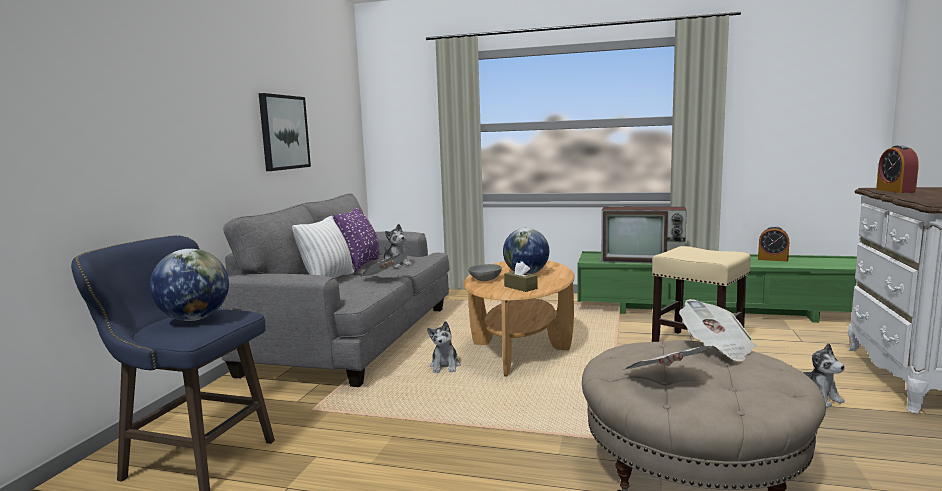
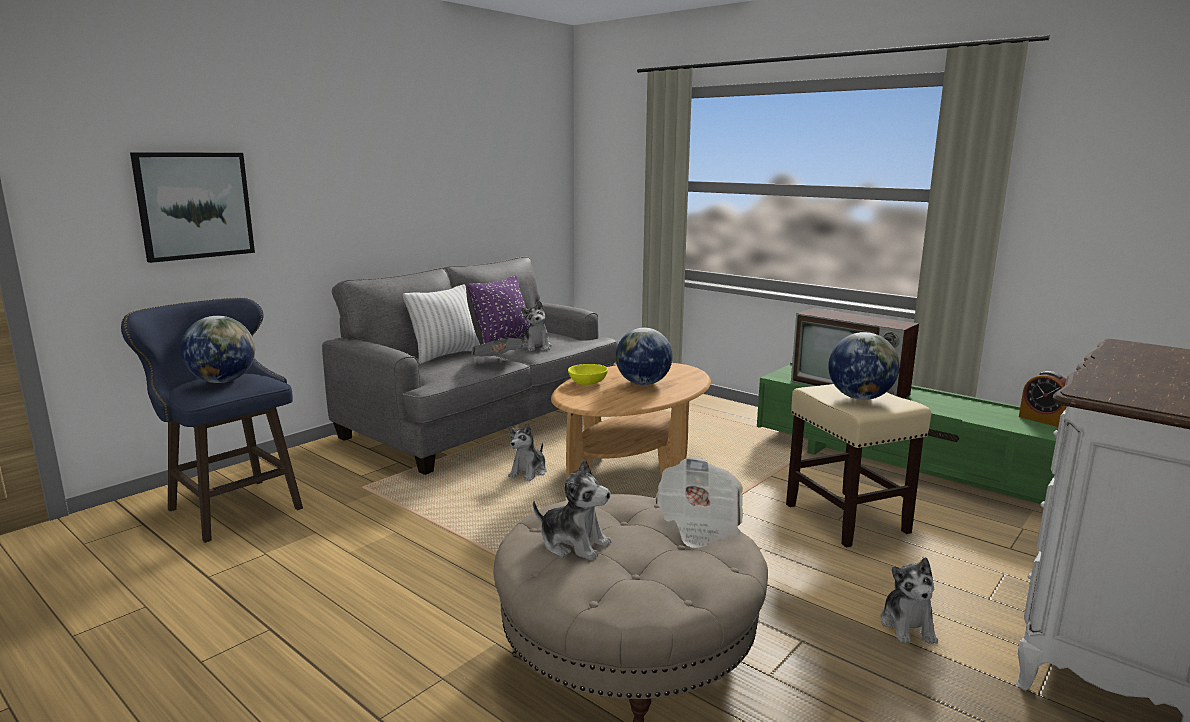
camera: 25 degrees right, 5 degrees up
picture [259,93,311,171] -> picture moved to [130,152,255,263]
grey bowl [468,264,502,281] -> yellow bowl [568,364,608,385]
brown tissue box [504,261,538,292] -> none
newspaper [626,346,711,369] -> plush toy [533,459,612,561]
alarm clock [876,145,919,193] -> none
none -> globe [828,332,899,400]

